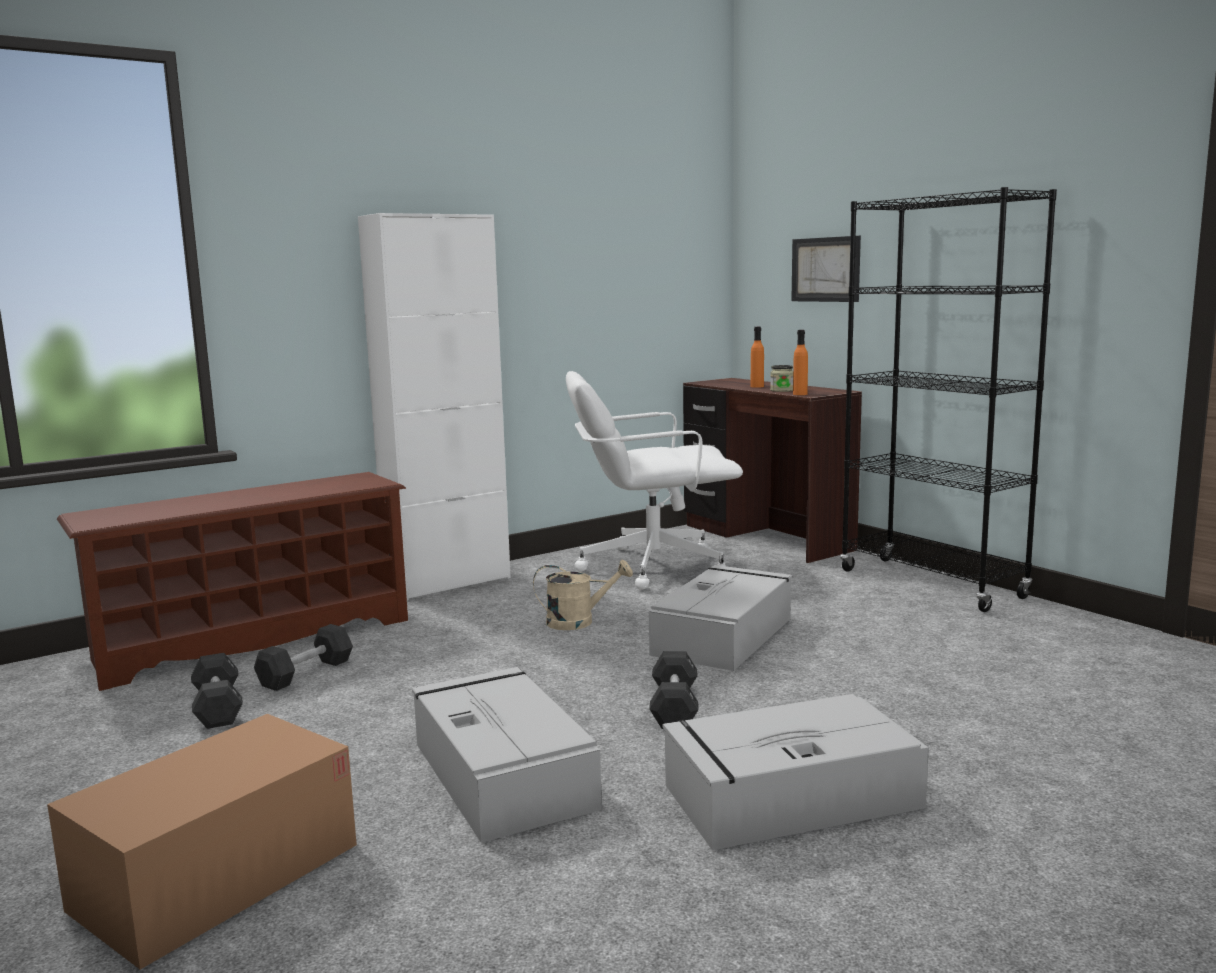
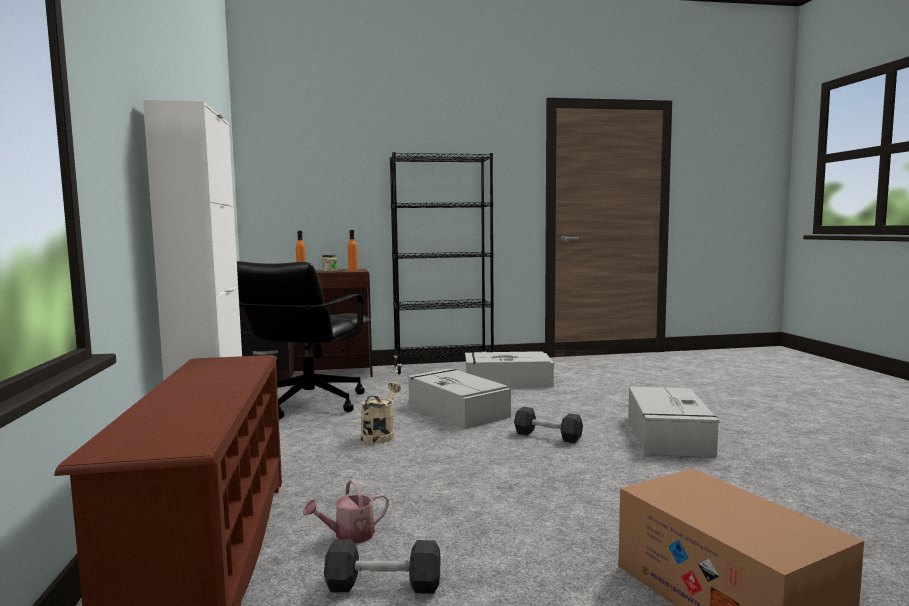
camera: 65 degrees left, 5 degrees down
black dumbbell [254,624,353,691] -> watering can [303,479,389,543]
grey storage box [412,667,602,843] -> grey storage box moved to [465,351,554,388]
white office chair [566,371,743,590] -> black office chair [237,261,371,419]
picture [791,236,861,302] -> none

